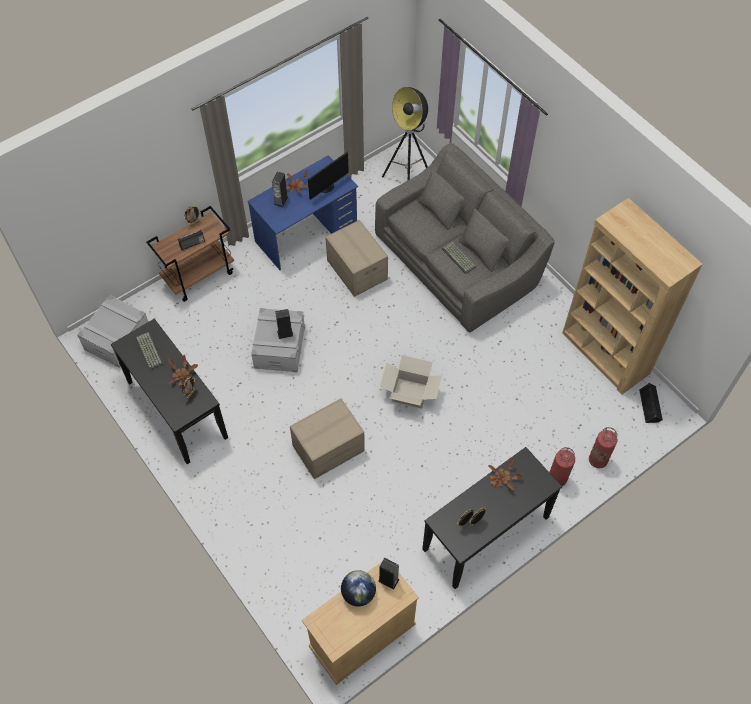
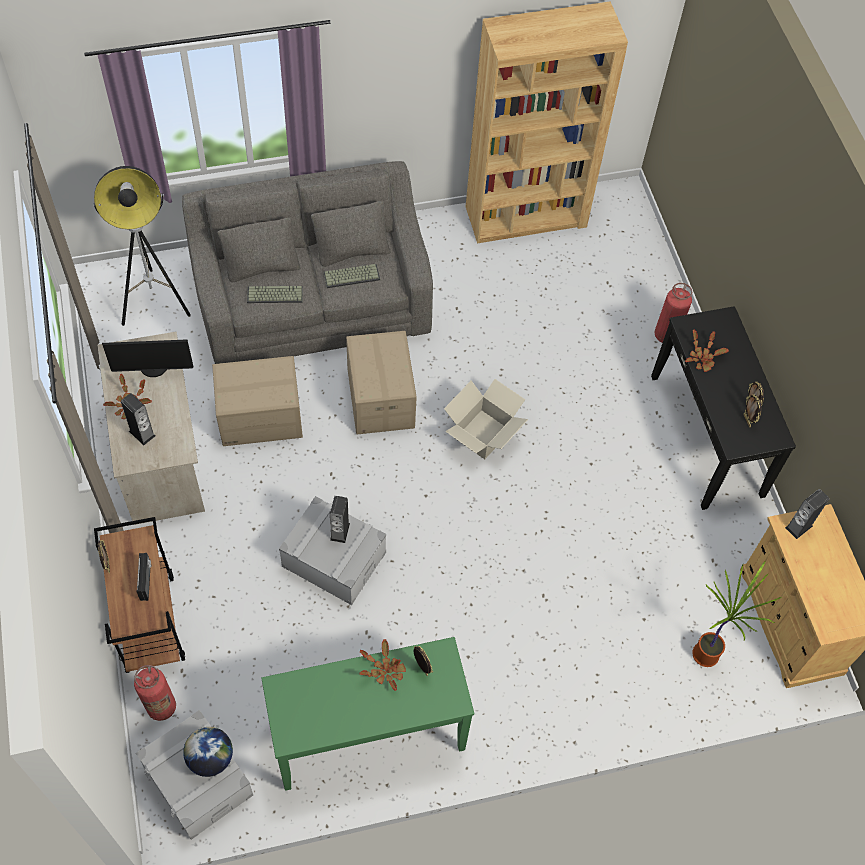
camera: 70 degrees left, 0 degrees up
black console table [111,319,228,464] -> green console table [261,637,474,791]
keyboard [136,332,163,370] -> keyboard moved to [247,286,303,303]
blue desk [248,155,358,270] -> beige desk [97,332,205,525]
cardboard box [290,398,364,479] -> cardboard box moved to [346,331,417,434]
monitor [308,151,349,200] -> monitor turned 105 degrees clockwise [102,339,194,377]
globe [341,570,376,607] -> globe moved to [183,727,233,777]
fire extinguisher [589,427,617,468] -> fire extinguisher moved to [134,665,176,721]
black speaker [639,383,663,423] -> none
none -> potted plant [692,562,782,667]

